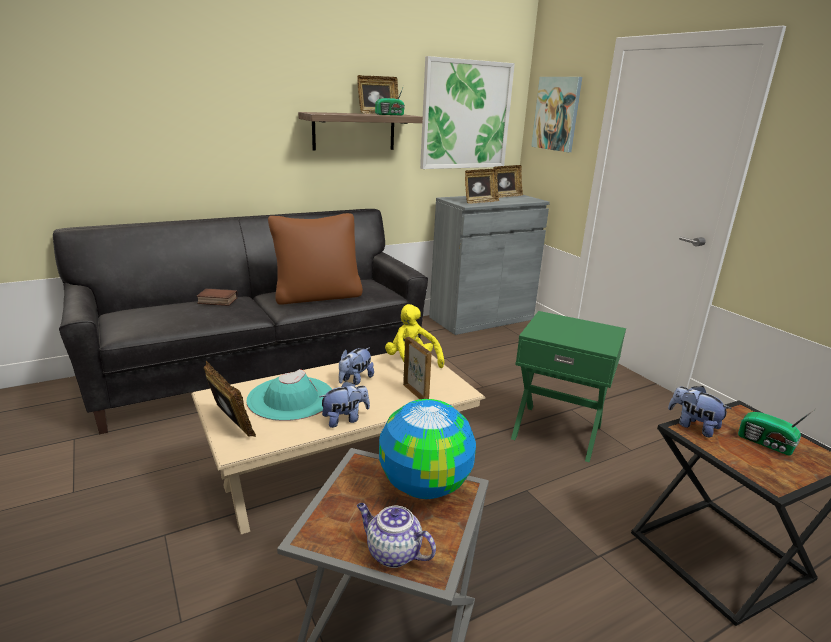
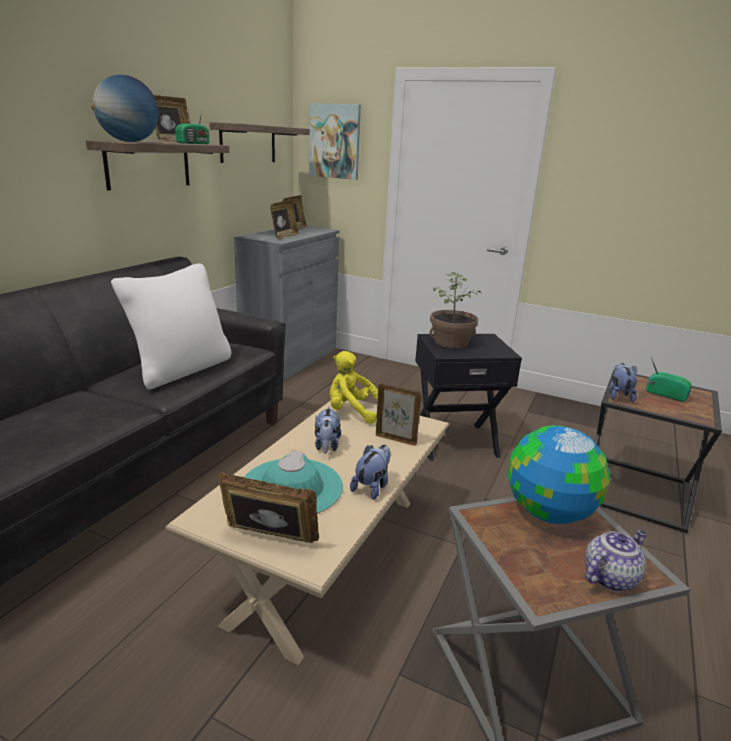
camera: 35 degrees left, 0 degrees up
book [196,288,238,306] -> none
brown pillow [268,213,363,305] -> white pillow [111,263,231,389]
teapot [357,503,436,568] -> teapot turned 150 degrees clockwise [585,530,647,592]
picture [420,56,515,169] -> shelf [209,122,310,163]
green side table [511,311,626,462] -> black side table [415,334,522,461]
plush toy [668,386,731,438] -> plush toy turned 90 degrees clockwise [609,363,637,403]
radio [738,409,815,455] -> radio turned 150 degrees counterclockwise [646,357,692,402]
none -> globe [91,75,159,142]
none -> potted plant [430,272,481,348]

